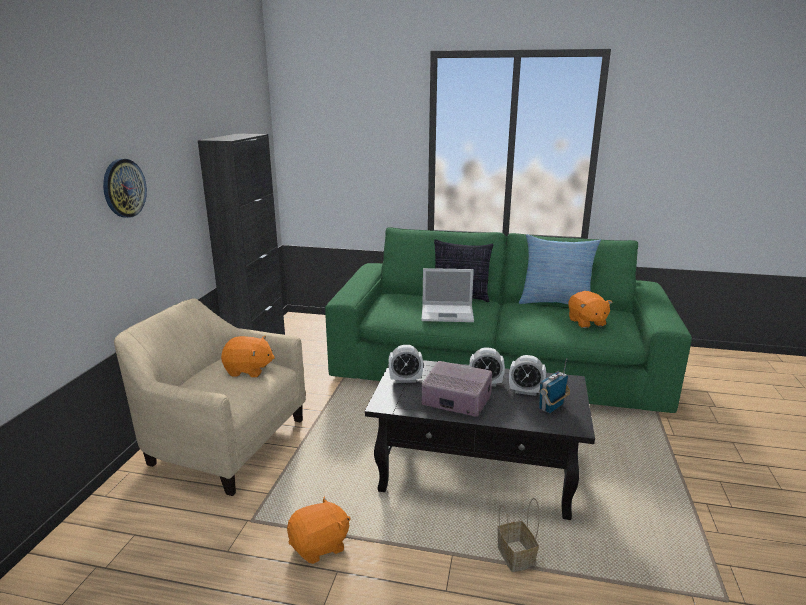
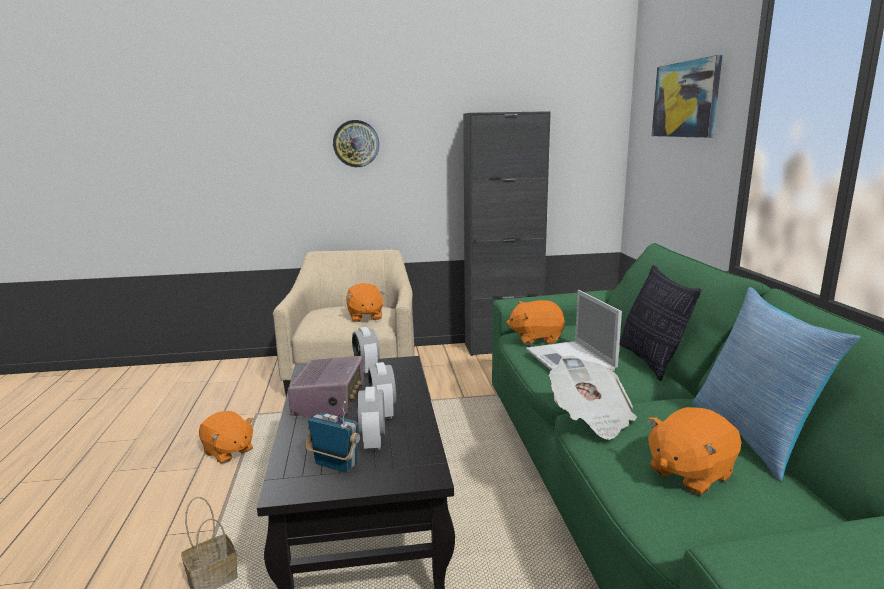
camera: 70 degrees right, 5 degrees down
none -> orange plush toy [506,300,565,344]
none -> newspaper [549,356,637,440]
none -> picture [652,55,722,138]

